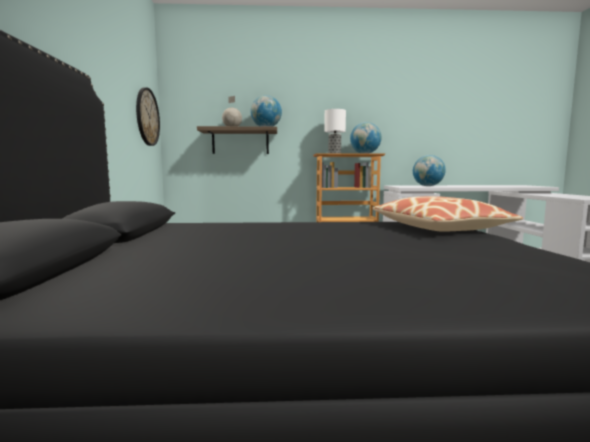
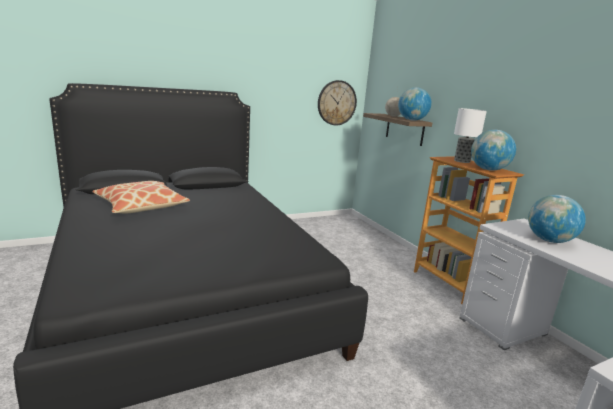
camera: 65 degrees right, 10 degrees up
pillow [372,196,523,232] -> pillow moved to [92,181,190,213]

